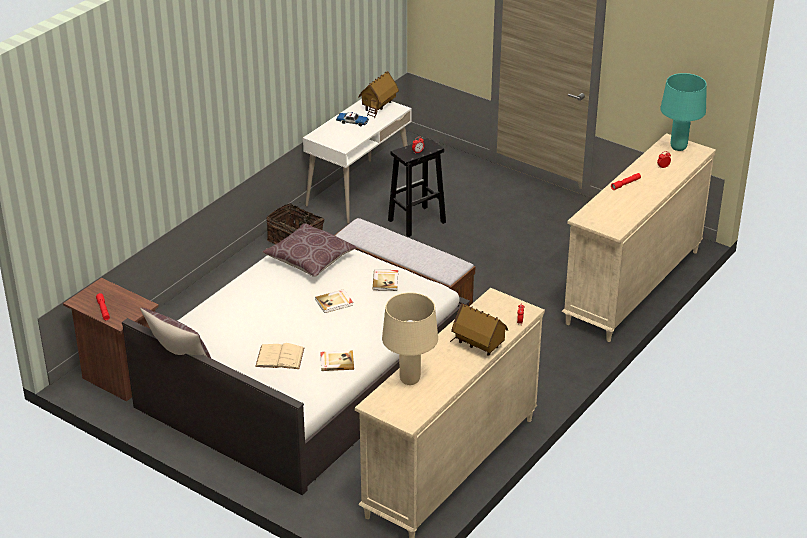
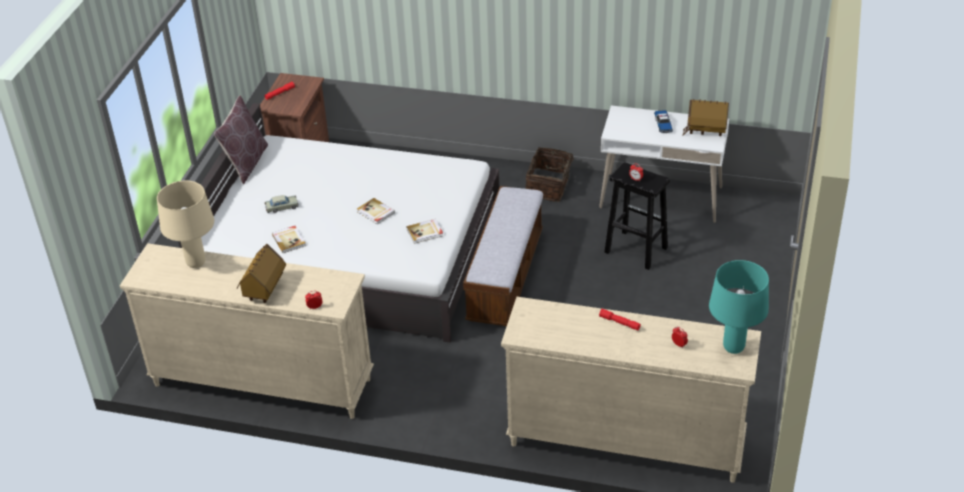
camera: 70 degrees right, 5 degrees up
beige book [255,343,304,369] -> beige toy car [265,195,299,213]
brown pillow [263,223,357,277] -> none

